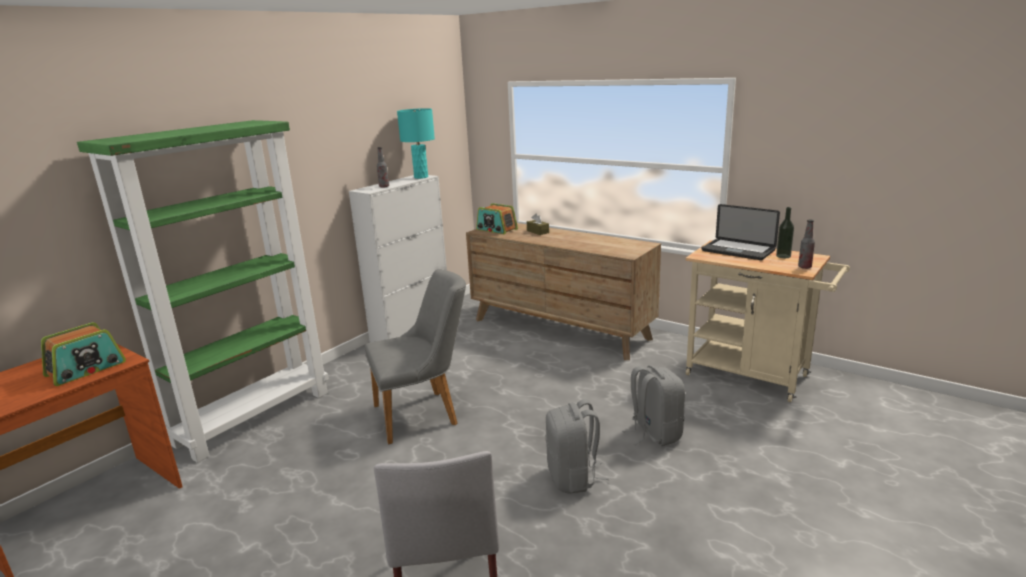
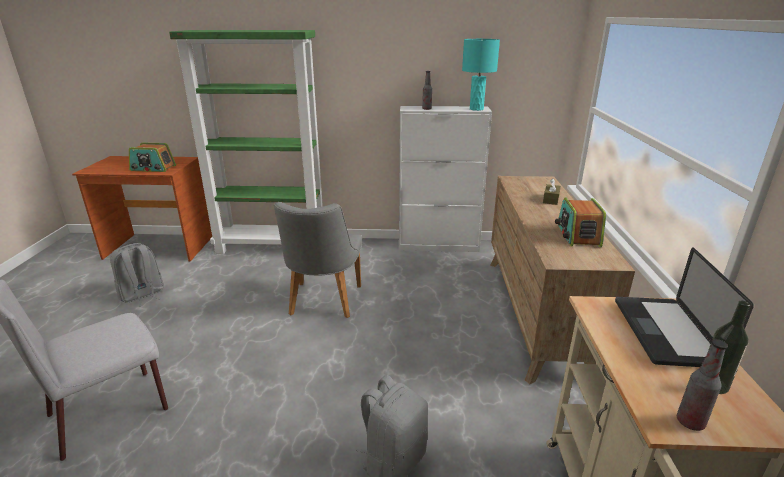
camera: 55 degrees right, 5 degrees up
grey chair [365,269,466,444] -> grey chair turned 60 degrees clockwise [274,202,362,318]
radio [476,203,518,234] -> radio moved to [555,197,606,247]
grey backpack [545,399,609,494] -> grey backpack moved to [110,243,164,307]

